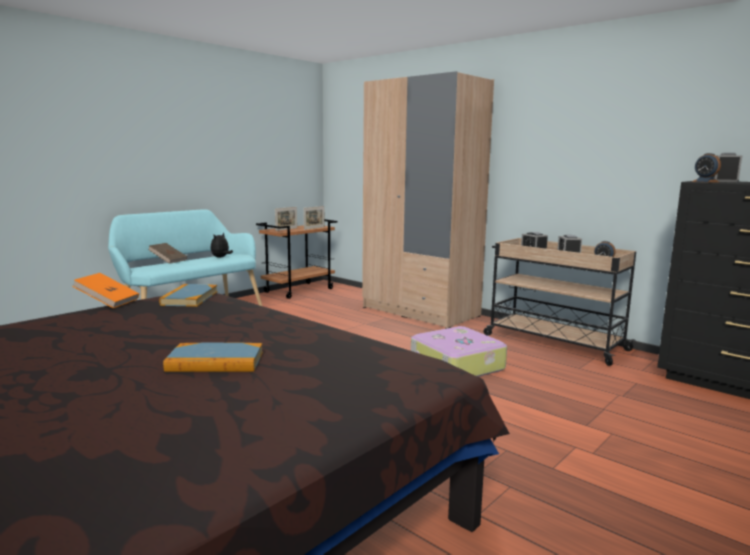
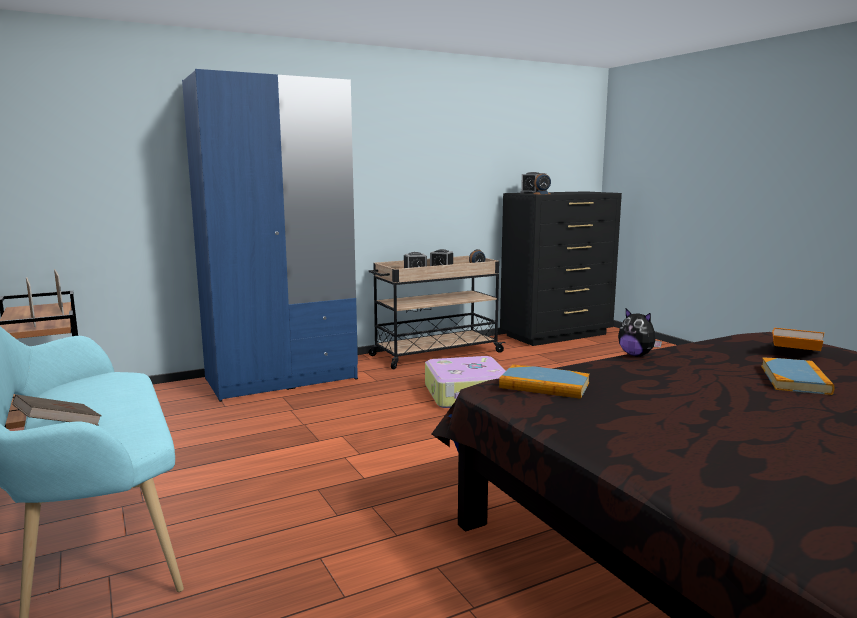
camera: 70 degrees left, 0 degrees up
orange book [72,273,139,308] -> orange book moved to [772,328,824,351]
plush toy [210,233,233,258] -> plush toy moved to [618,309,662,356]
beige wardrobe [362,71,494,329] -> blue wardrobe [182,69,358,402]

